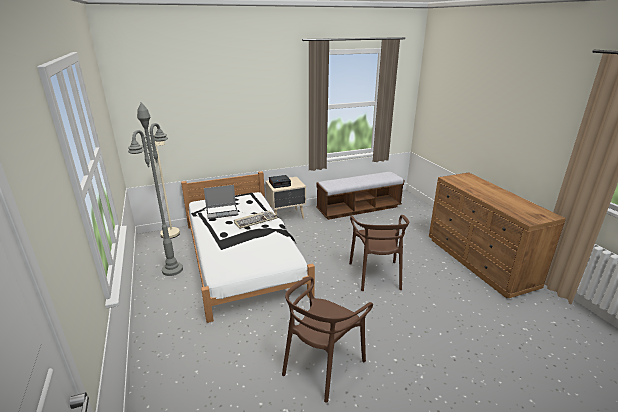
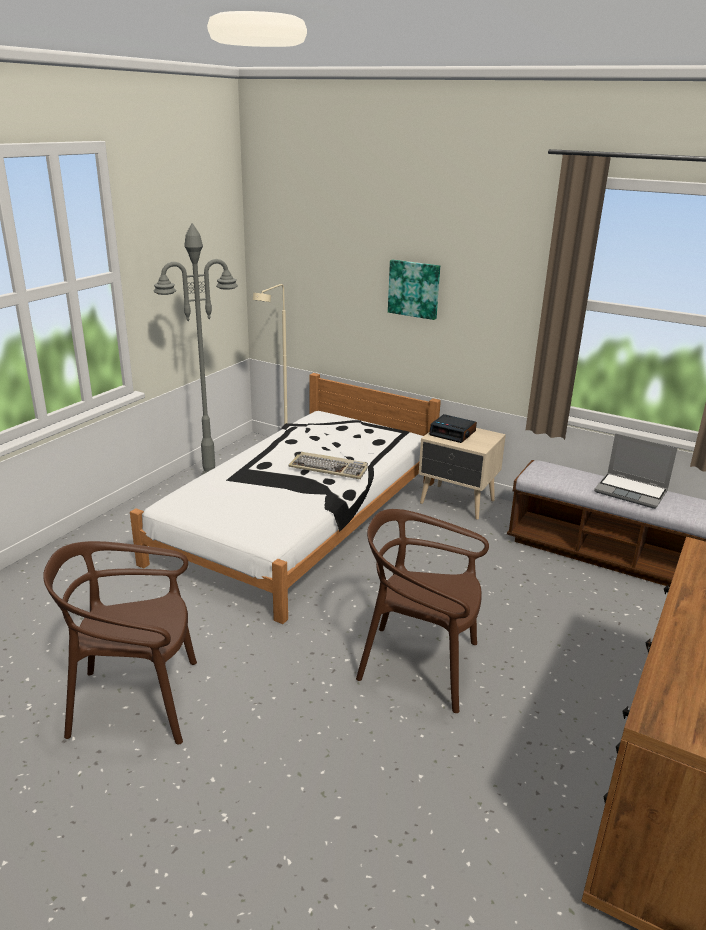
camera: 50 degrees right, 0 degrees up
laptop [204,185,238,219] -> laptop moved to [594,433,677,509]
brown chair [349,215,409,291] -> brown chair turned 60 degrees clockwise [356,509,489,713]
none -> picture [388,259,440,320]

